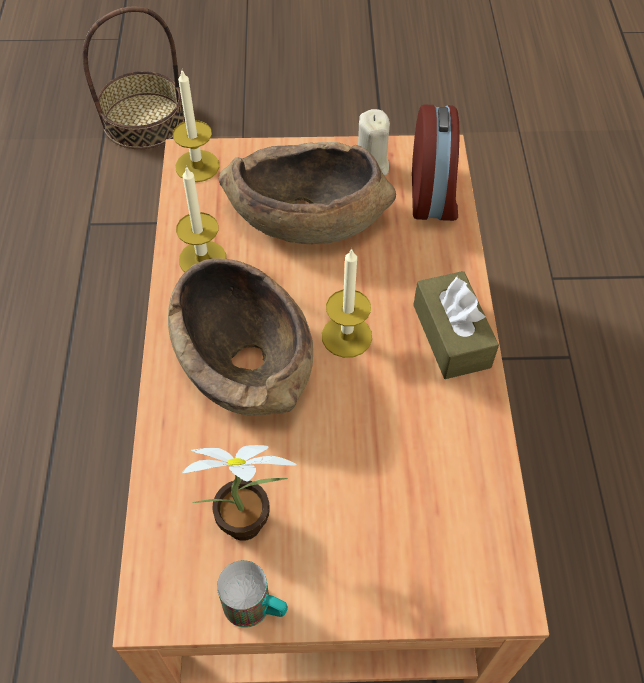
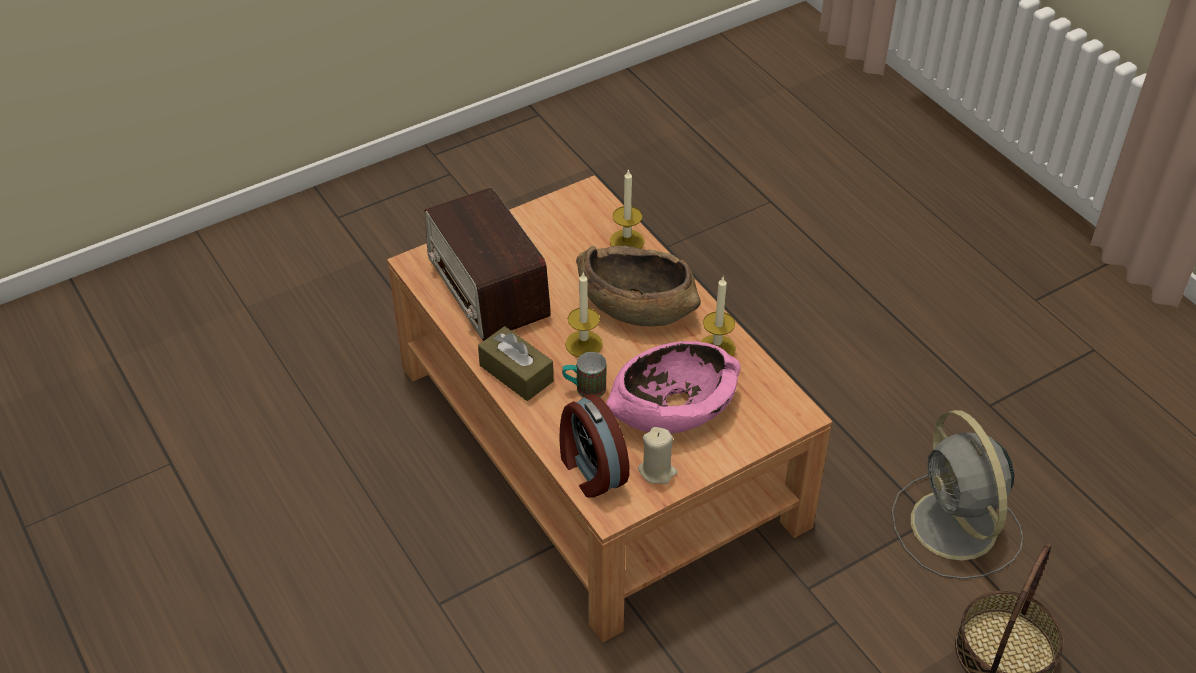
camera: 150 degrees right, 10 degrees down
candle [173,70,219,182] -> candle moved to [610,169,644,249]
potted plant [182,445,297,541] -> none
mug [217,560,288,628] -> mug moved to [562,352,606,397]
brown bowl [219,142,396,244] -> pink bowl [606,341,741,434]
none -> radio [425,187,551,341]
none -> grey fan [892,410,1023,579]

